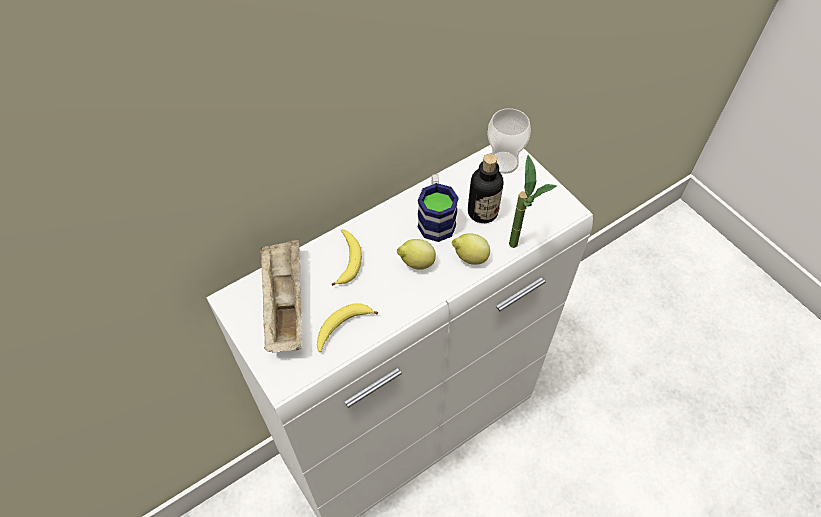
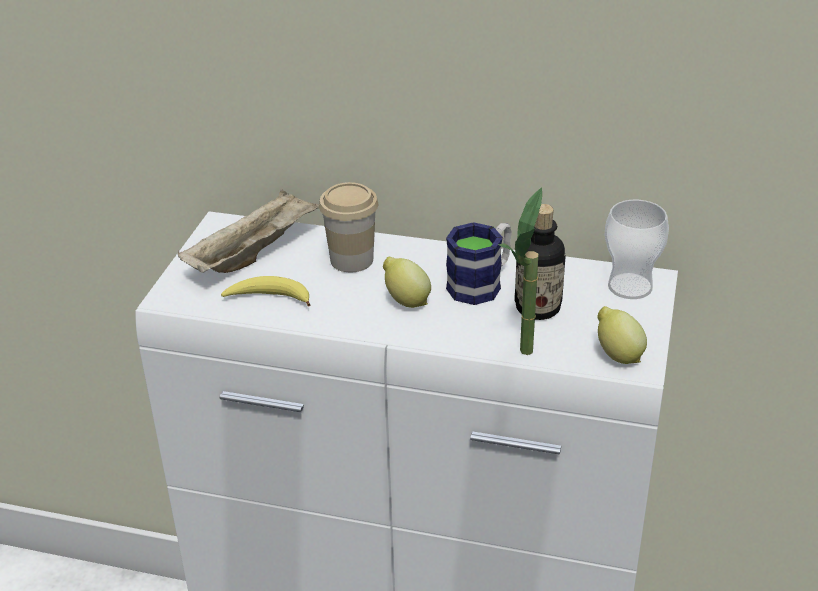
camera: 50 degrees right, 20 degrees down
banana [331,229,362,286] -> cup [319,182,378,272]
lemon [452,233,490,265] -> lemon moved to [597,306,647,364]

